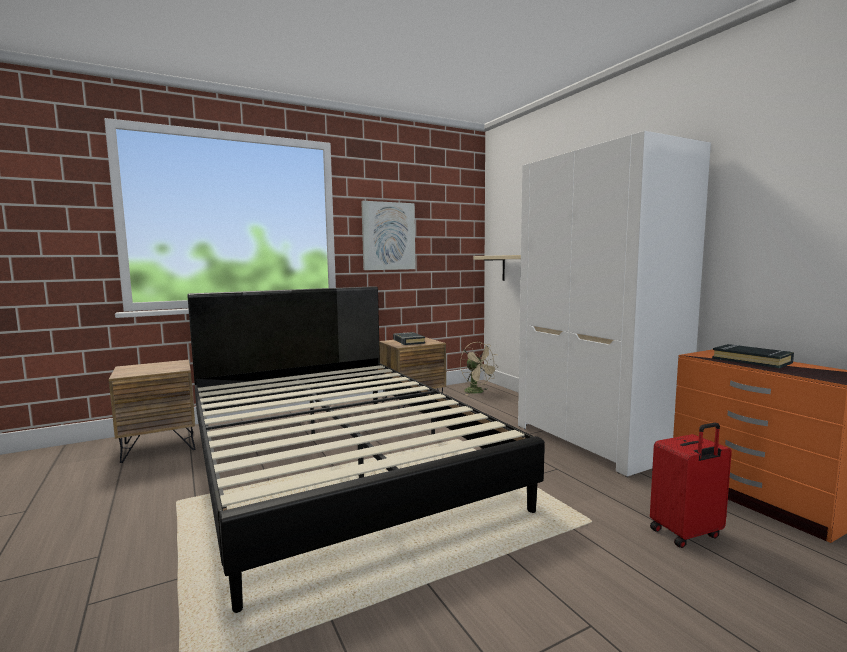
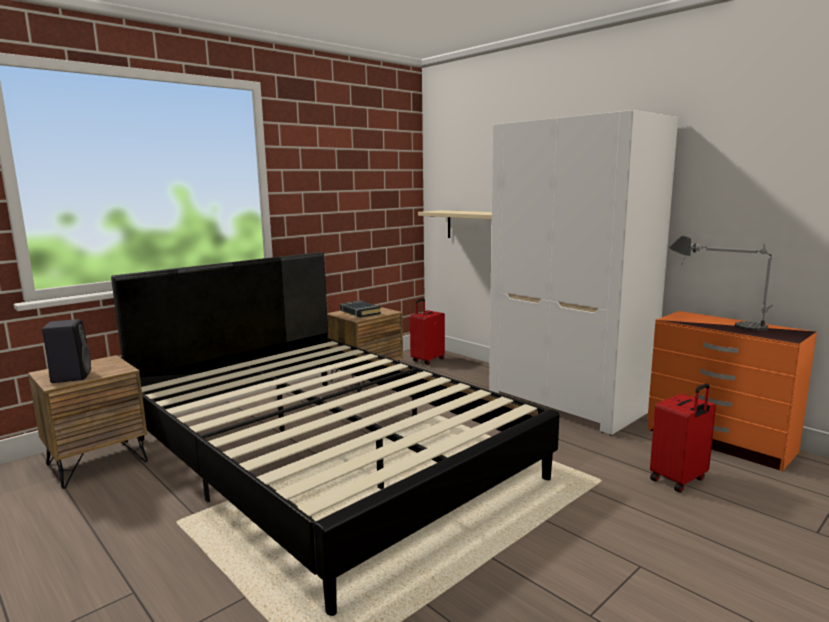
camera: 15 degrees left, 5 degrees up
picture [361,201,415,270] -> none
beige fan [460,342,499,395] -> red suitcase [410,298,445,365]
black book [712,344,794,368] -> table lamp [669,235,773,331]
none -> black speaker [42,319,91,383]

